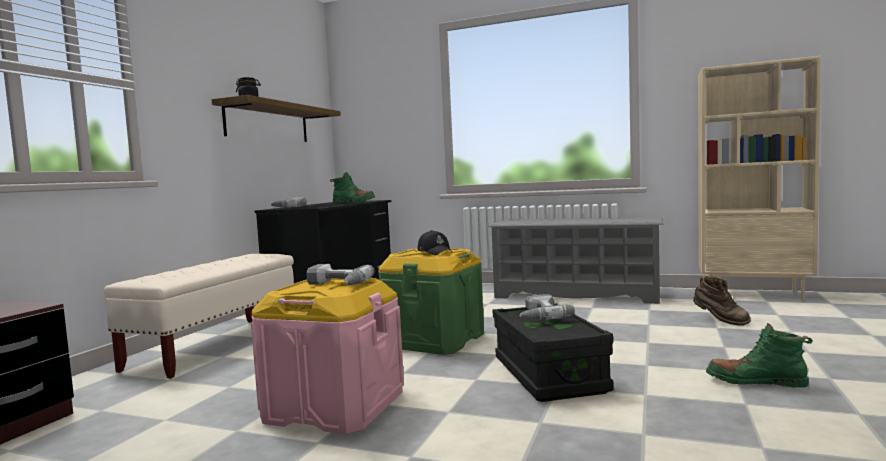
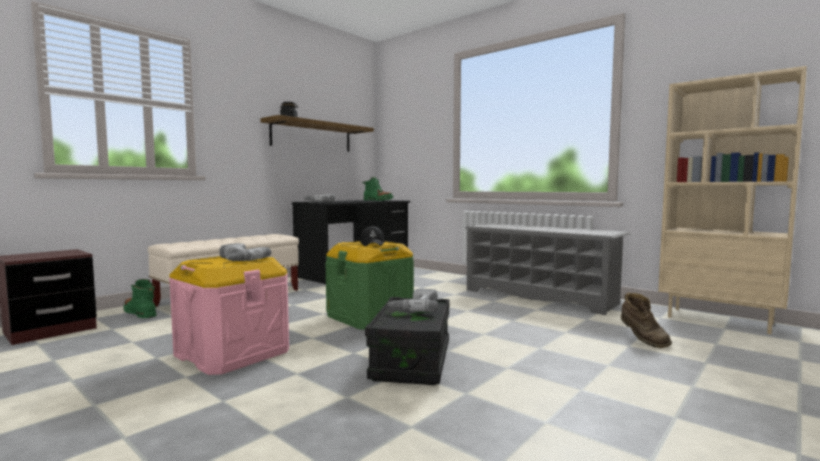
camera: 20 degrees right, 0 degrees up
green boot [706,323,813,388] -> green boot moved to [124,279,156,318]

